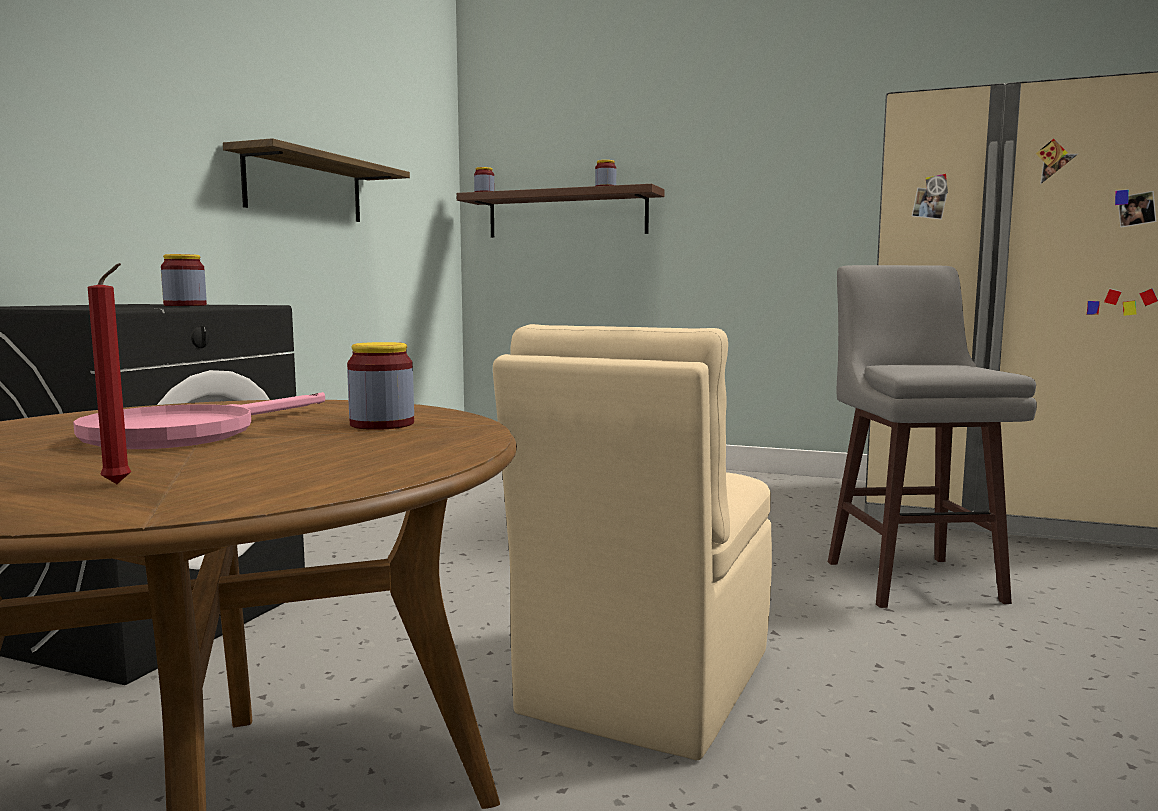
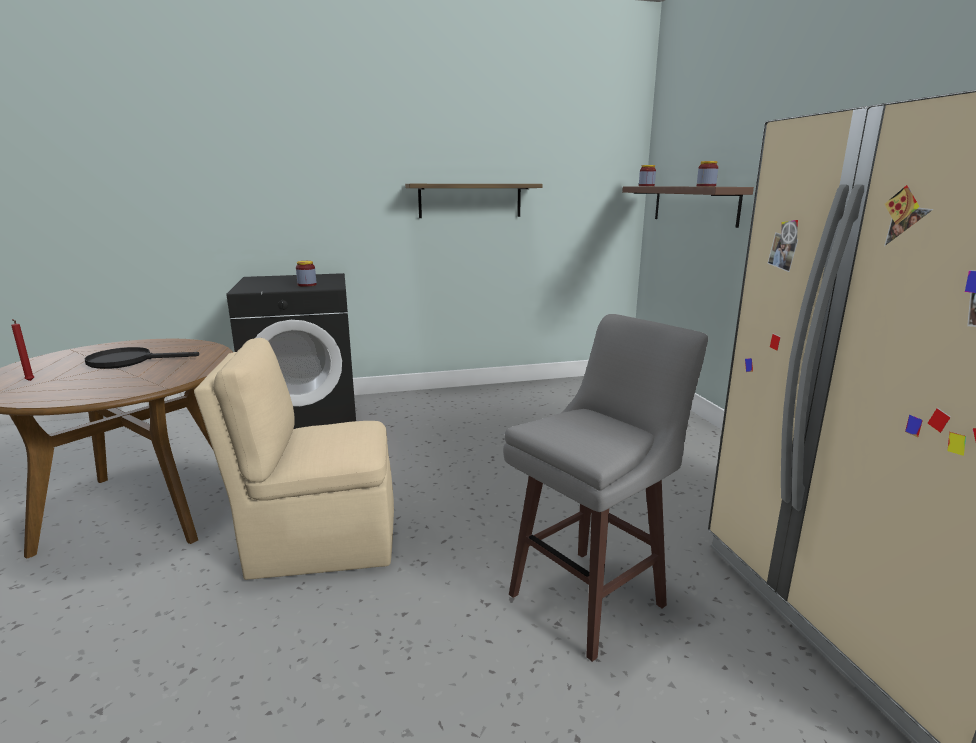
camera: 55 degrees right, 10 degrees up
pink frying pan [73,392,325,449] -> black frying pan [85,347,199,369]
jar [347,342,414,430] -> none

